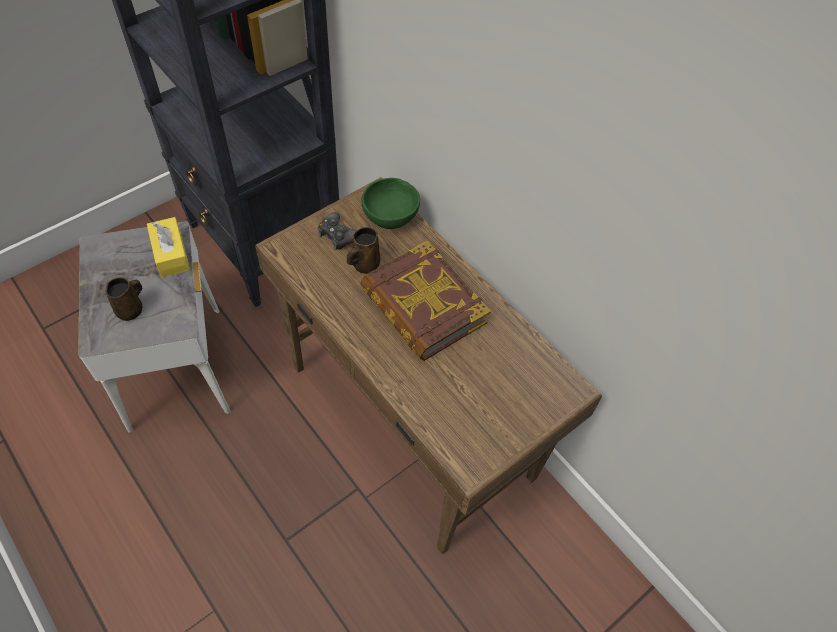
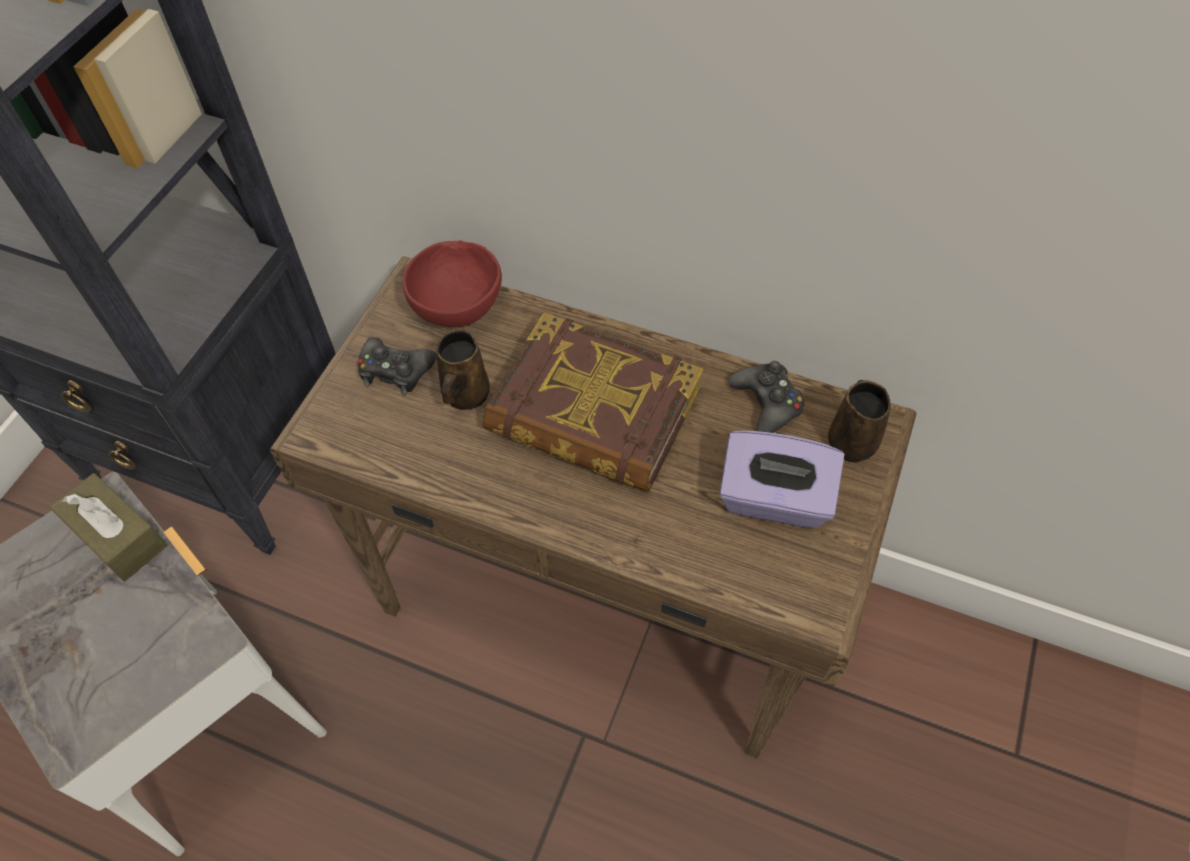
camera: 25 degrees left, 0 degrees up
brown mug [106,277,142,321] -> brown mug moved to [828,380,891,463]
yellow tissue box [147,217,190,277] -> brown tissue box [50,473,167,581]
green bowl [362,178,420,229] -> red bowl [402,240,502,327]
none -> purple tissue box [719,431,844,528]
none -> black game controller [728,361,805,433]

